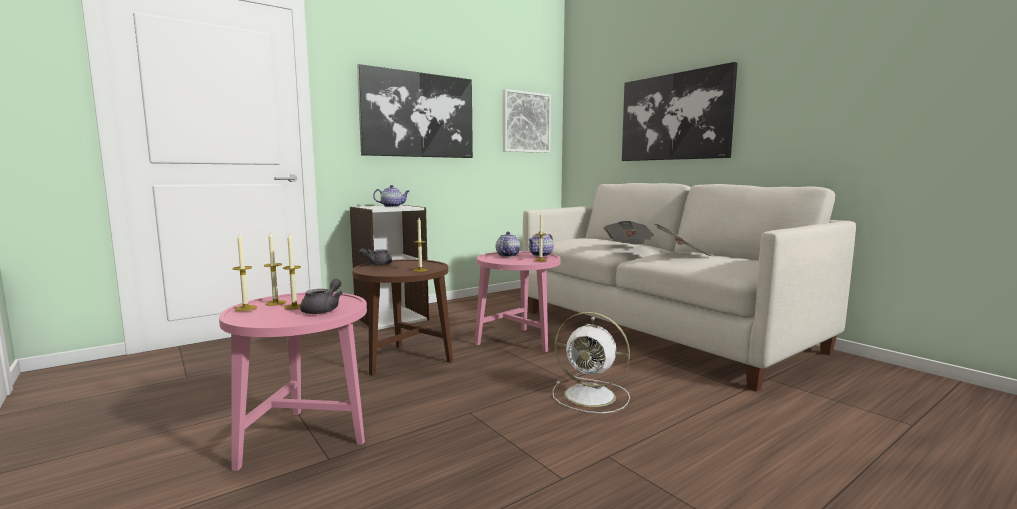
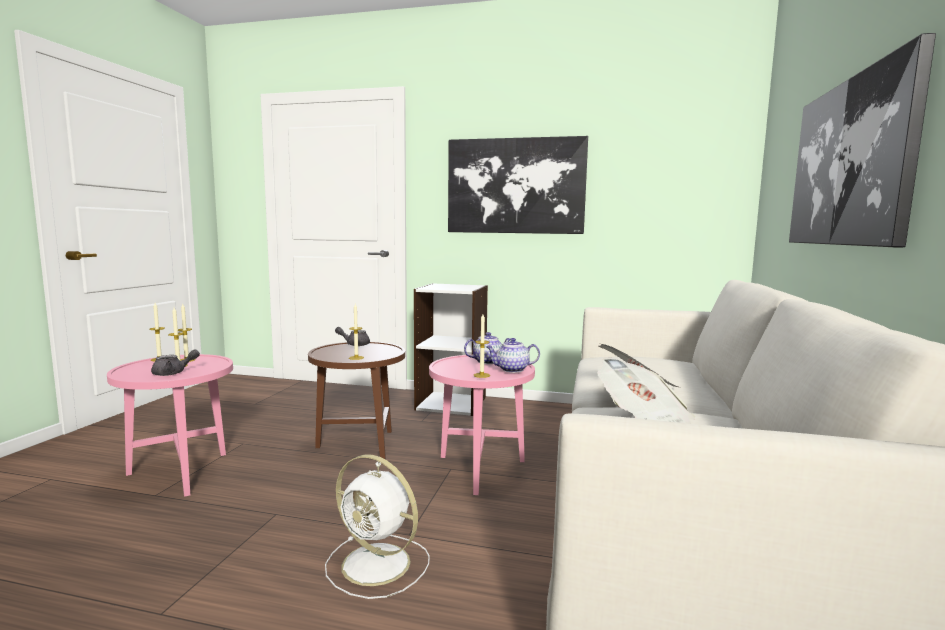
camera: 50 degrees right, 0 degrees up
teapot [373,185,409,207] -> none
picture [503,89,551,153] -> none
white fan [553,312,630,414] -> white fan turned 45 degrees counterclockwise [325,454,429,599]

